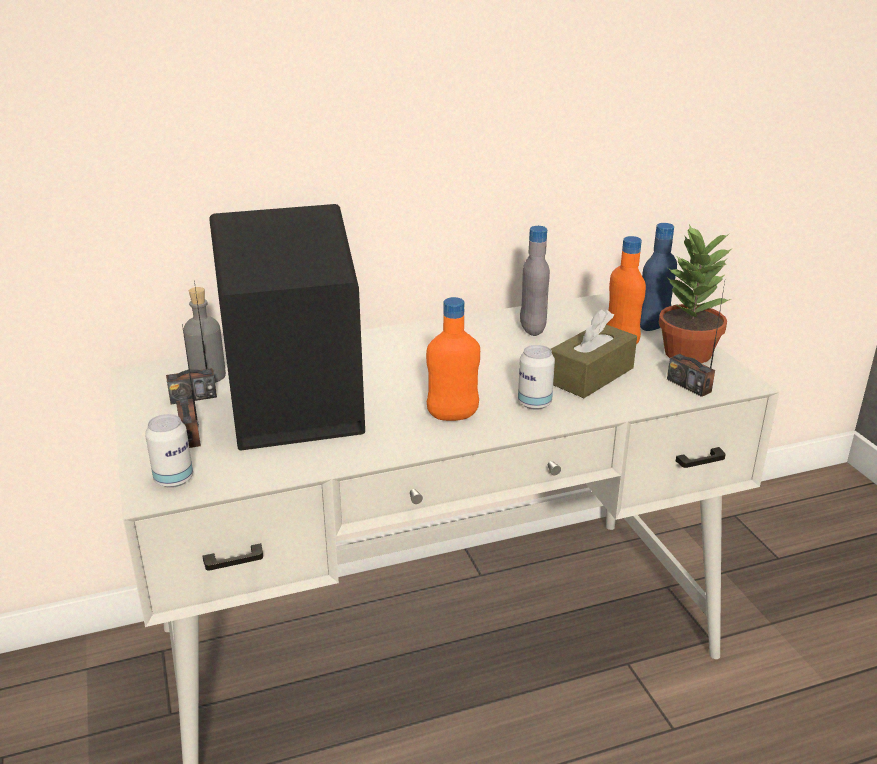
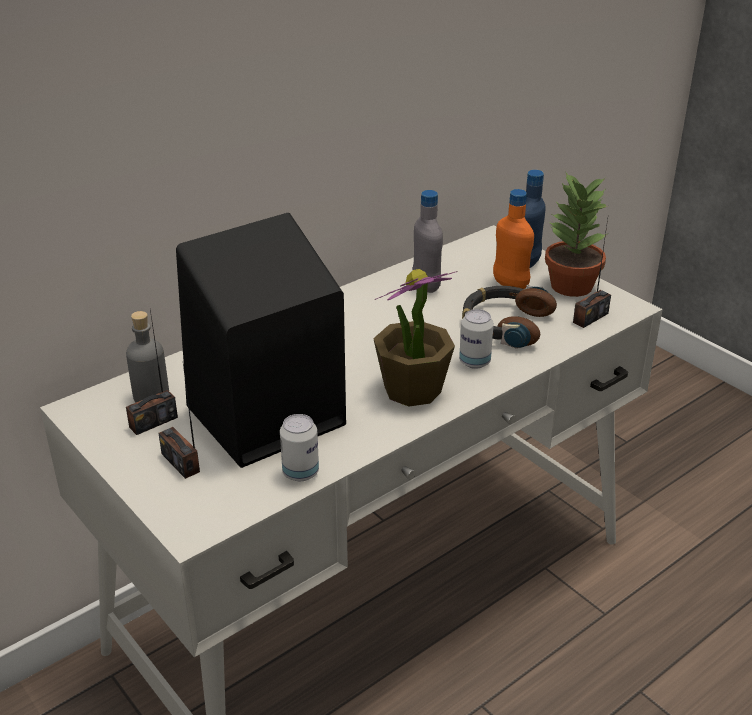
camera: 20 degrees left, 5 degrees up
can [145,414,193,488] -> can moved to [280,414,319,481]
orange bottle [426,297,480,421] -> potted plant [373,269,458,406]
brown tissue box [551,310,637,398] -> headphones [462,285,557,349]
radio [667,282,725,397] -> radio turned 75 degrees counterclockwise [573,219,611,328]

